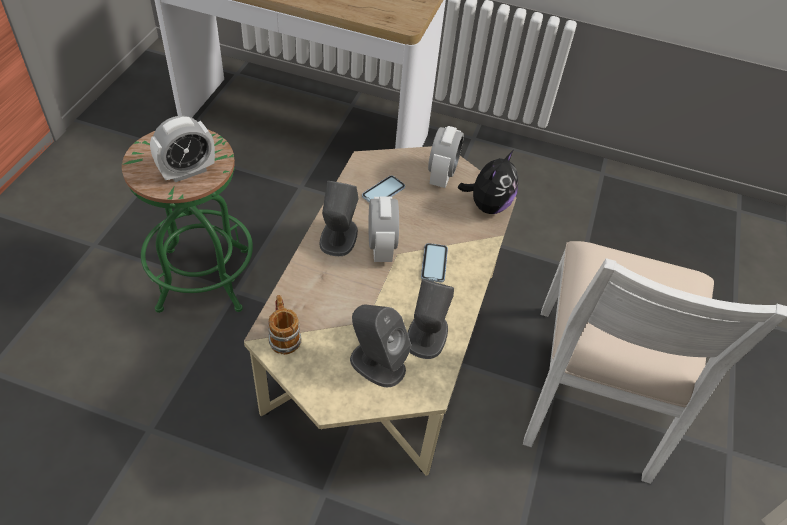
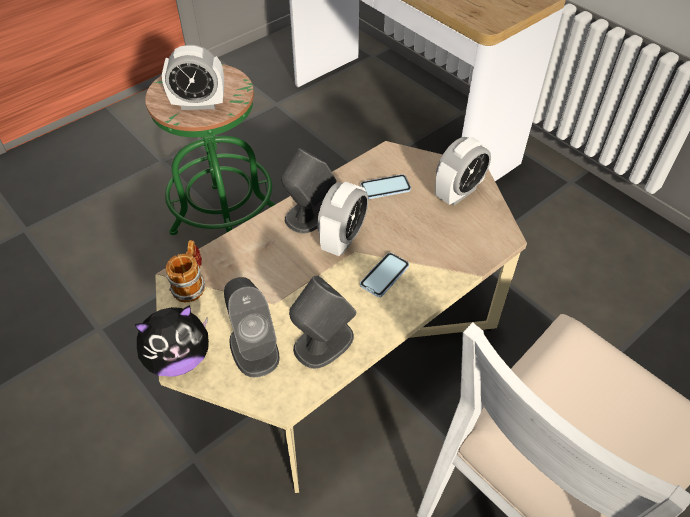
camera: 35 degrees right, 0 degrees up
plush toy [458,150,518,214] -> plush toy moved to [135,305,209,377]

